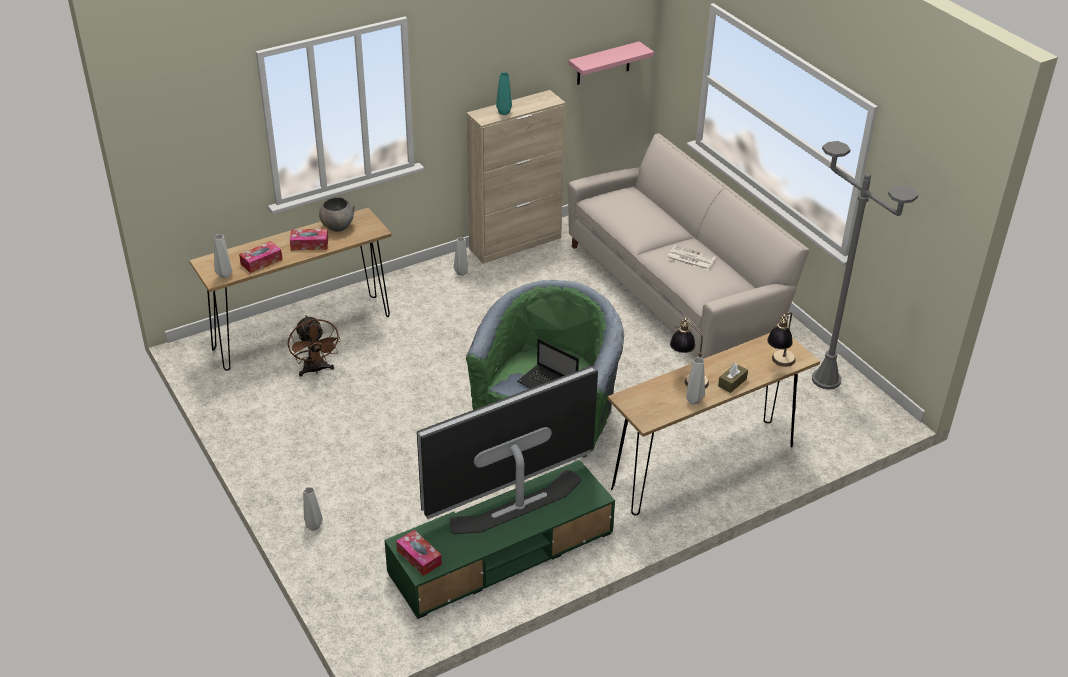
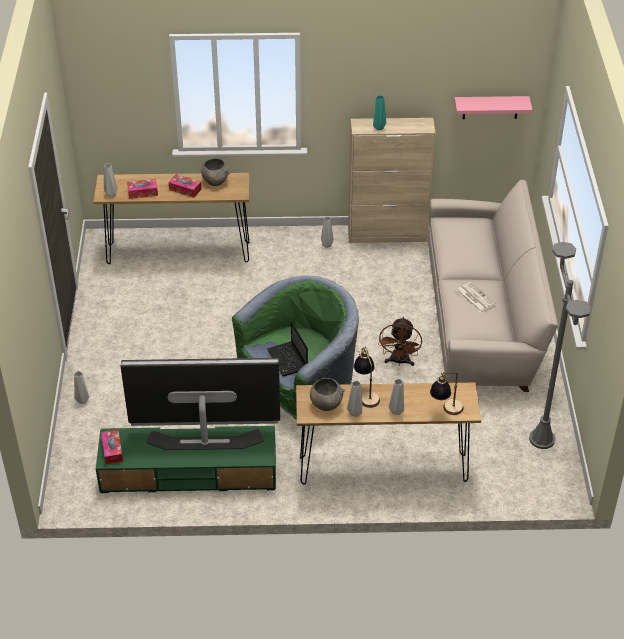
camera: 30 degrees right, 5 degrees up
brown fan [288,315,341,376] -> brown fan moved to [378,317,422,366]
brown tissue box [718,363,748,393] -> grey vase [389,379,404,415]
none -> grey bowl [310,378,345,411]

